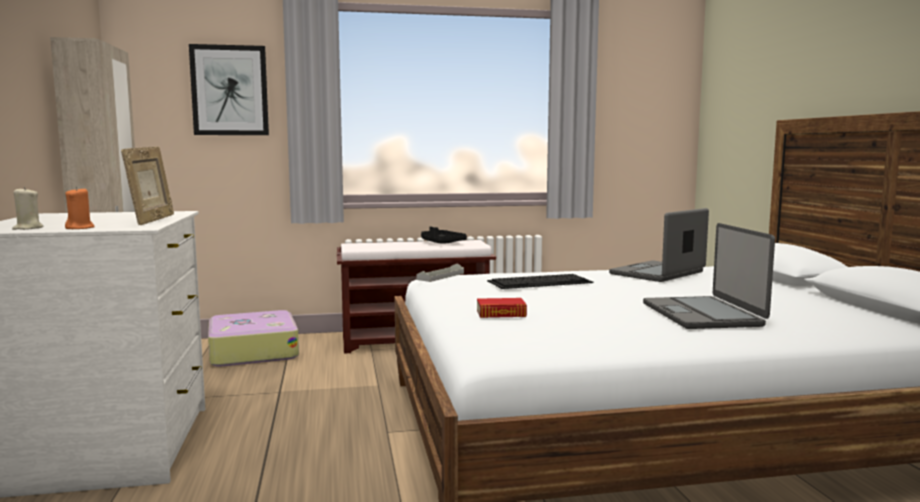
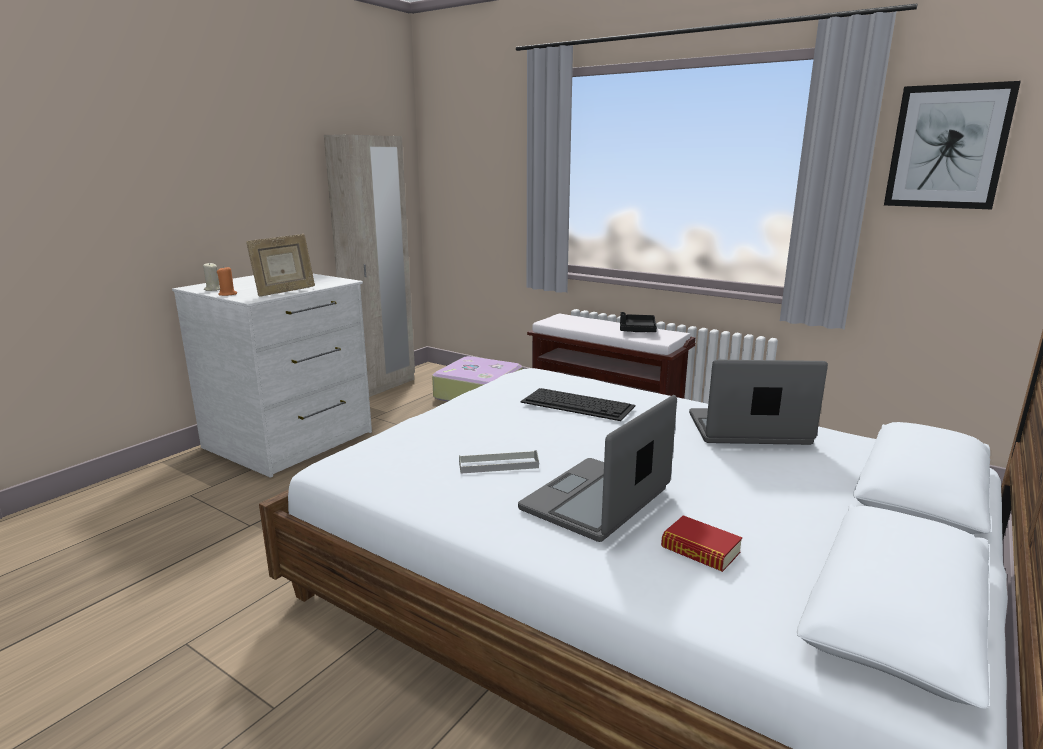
camera: 45 degrees right, 10 degrees up
picture [189,44,269,135] -> picture moved to [884,81,1021,209]
grey tray [416,263,464,282] -> grey tray moved to [459,450,539,474]
book [477,298,527,318] -> book moved to [661,515,742,572]

